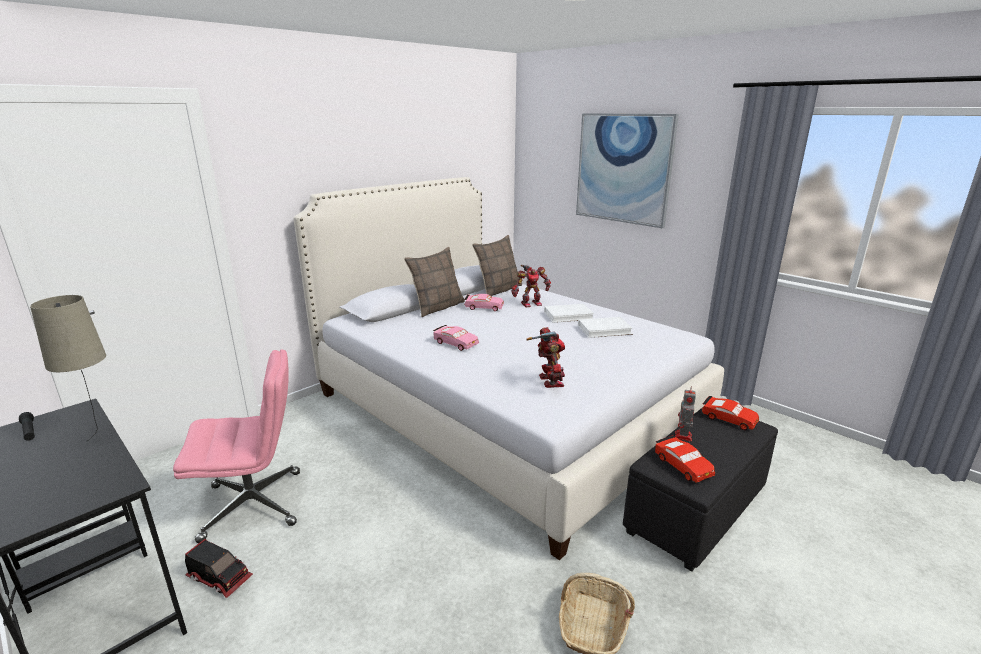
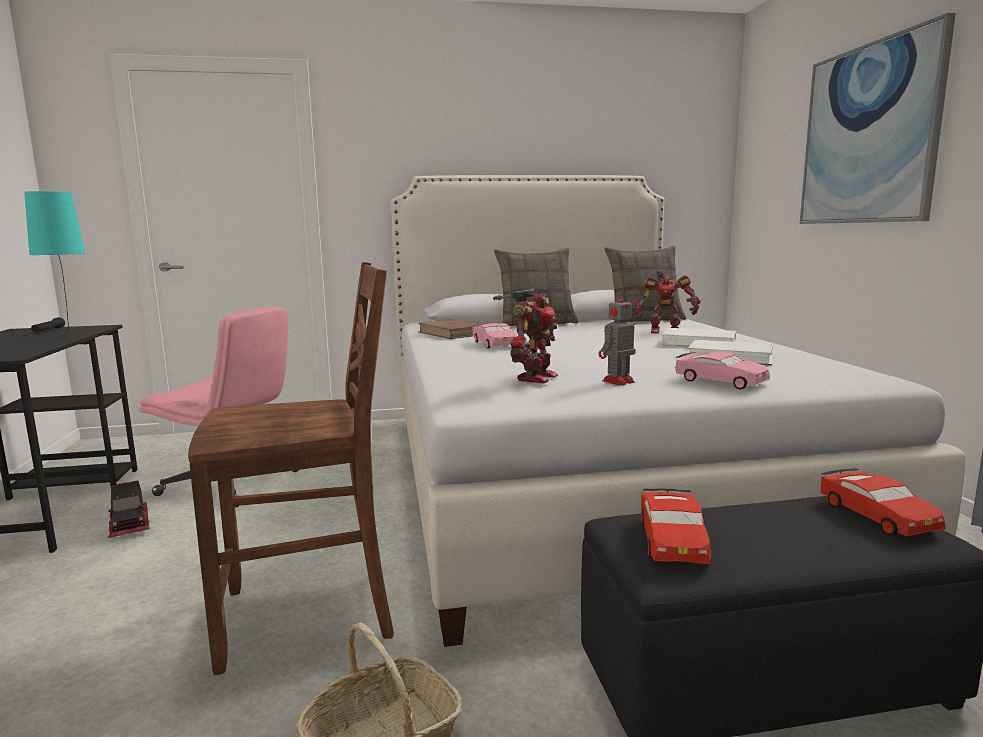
camera: 35 degrees right, 10 degrees down
beige table lamp [30,295,106,442] -> turquoise table lamp [24,191,85,338]
pink toy car [464,294,504,311] -> pink toy car moved to [675,352,770,389]
toy robot [675,386,696,442] -> toy robot moved to [598,291,635,386]
none -> brown chair [188,262,394,675]
none -> brown book [418,319,479,339]

